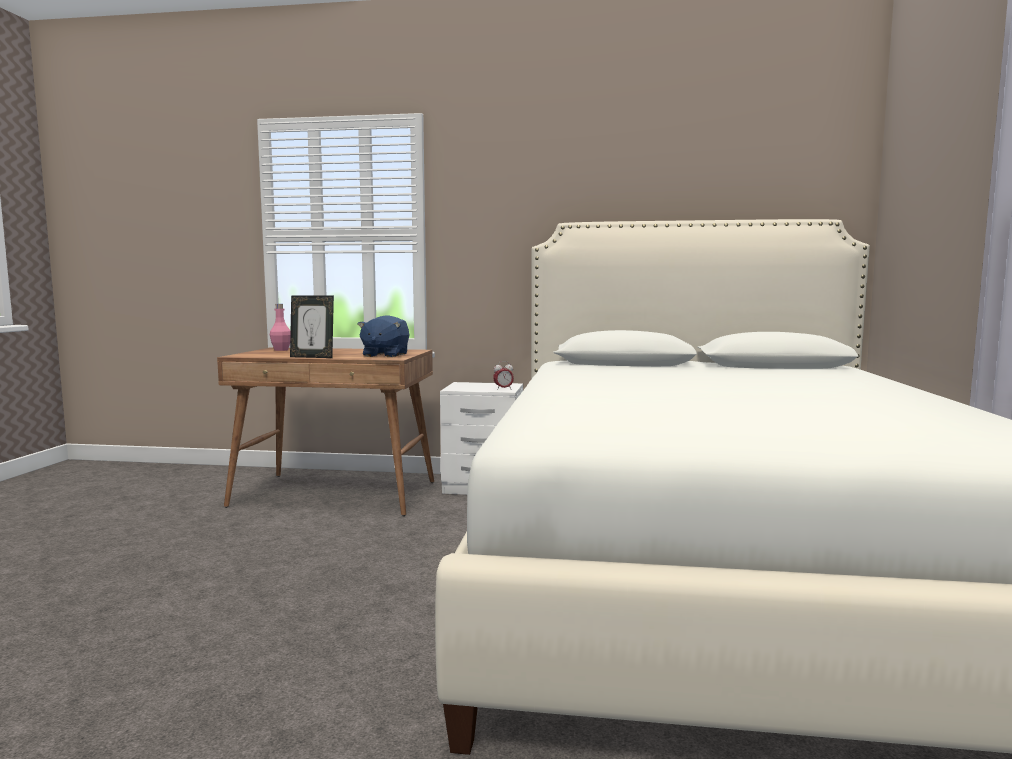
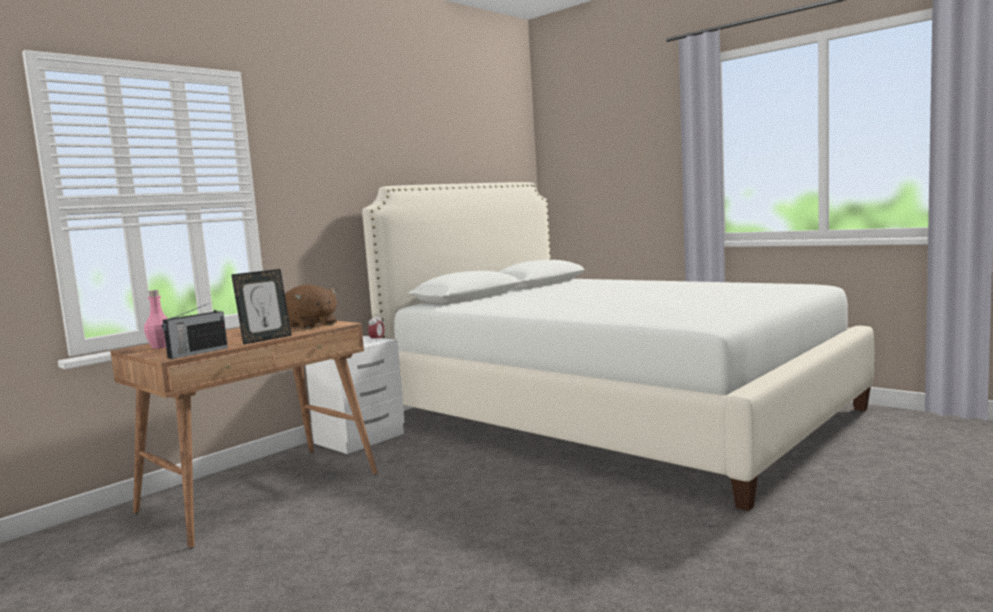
camera: 55 degrees left, 0 degrees up
blue plush toy [358,315,409,357] -> brown plush toy [285,285,338,329]
none -> radio [162,303,228,359]

